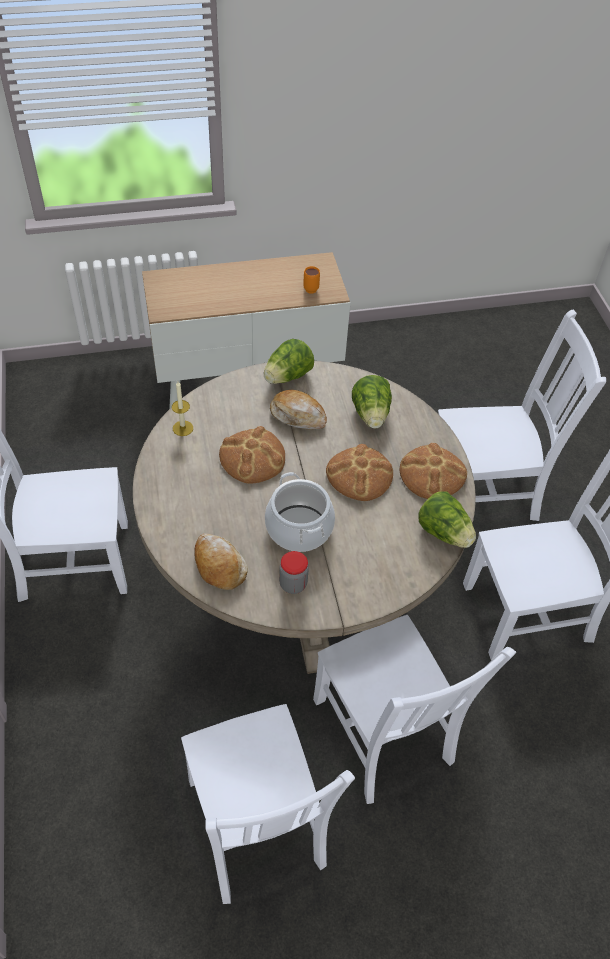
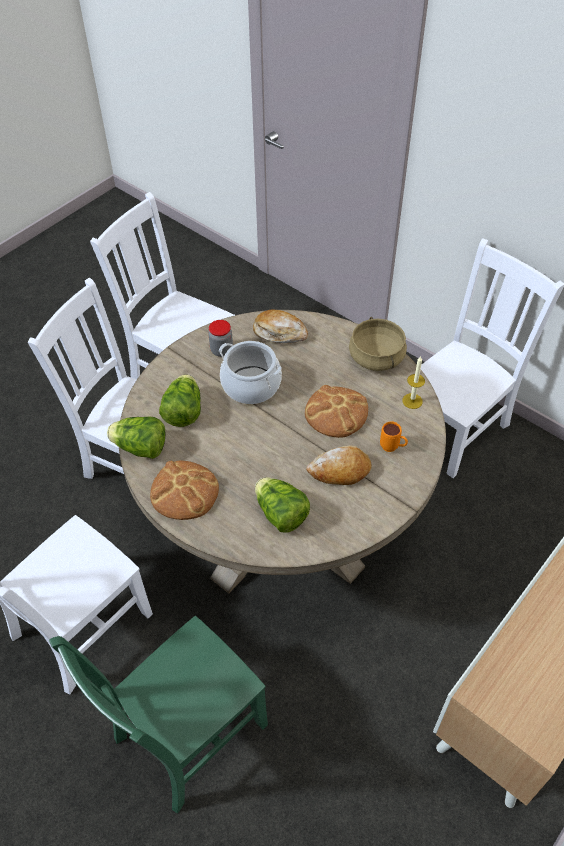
camera: 145 degrees right, 0 degrees up
lettuce [264,339,314,384] -> lettuce moved to [159,374,201,427]
orange mug [303,266,320,294] -> orange mug moved to [380,421,408,452]
bread [326,444,393,501] -> none
white chair [438,310,606,521] -> green chair [49,616,268,813]
none -> beige cooking pot [349,317,407,371]

